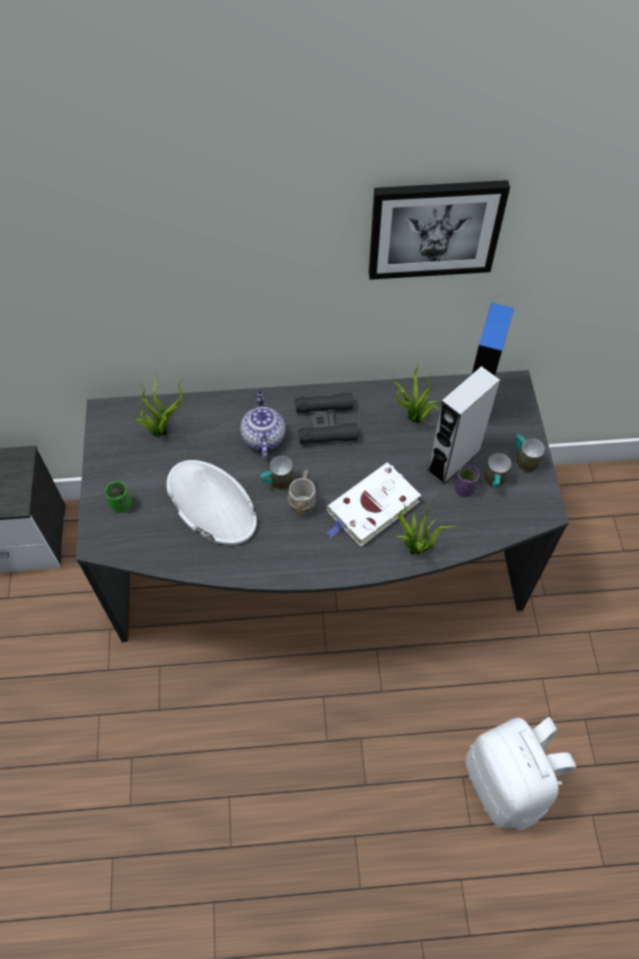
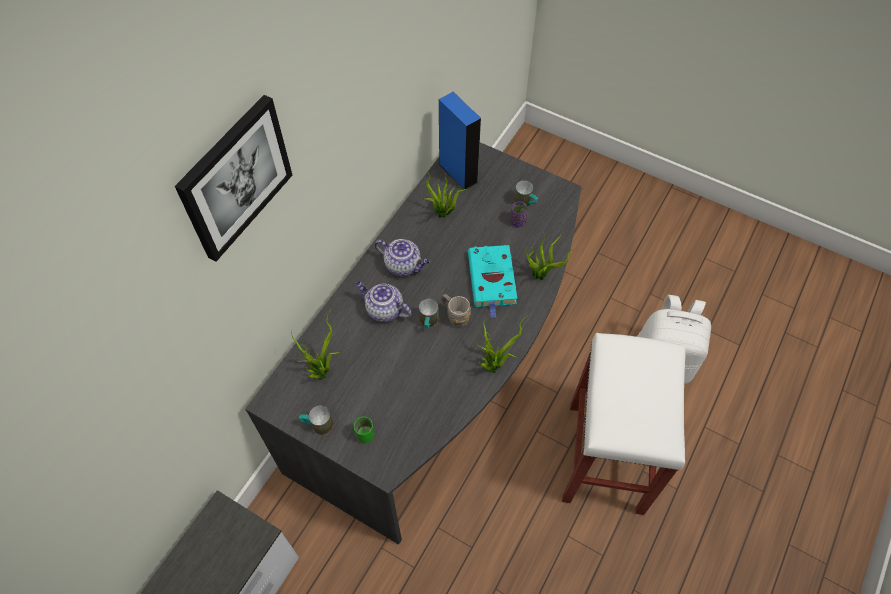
camera: 55 degrees left, 0 degrees up
white hat [167,460,257,545] -> none
black binoculars [295,393,358,444] -> teapot [375,239,430,277]
white book [326,463,421,546] -> turquoise book [468,245,517,318]
picture [369,180,510,280] -> picture moved to [175,95,292,262]
grey speaker [427,366,500,485] -> none
mug [515,434,545,473] -> mug moved to [299,406,333,435]
none -> potted plant [476,315,529,373]
none -> white stool [562,333,686,515]

